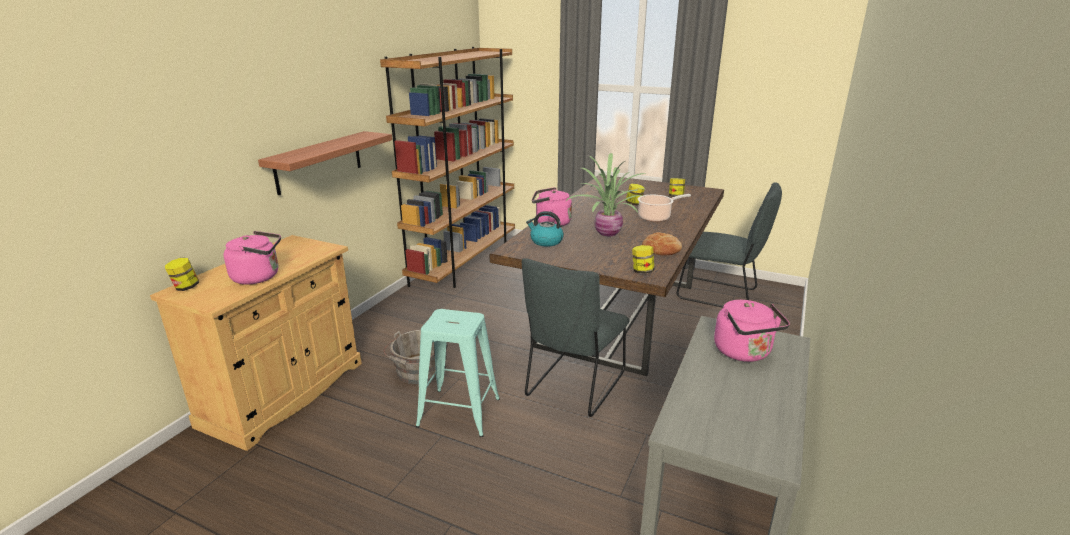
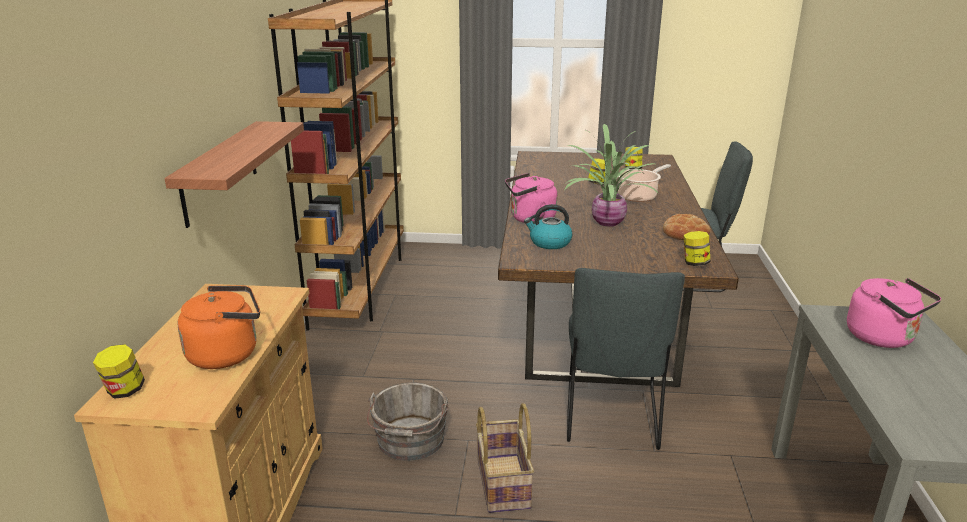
camera: 20 degrees left, 0 degrees up
pink kettle [224,231,281,285] -> orange kettle [177,286,260,369]
turquoise stool [416,309,500,437] -> basket [476,403,534,513]

